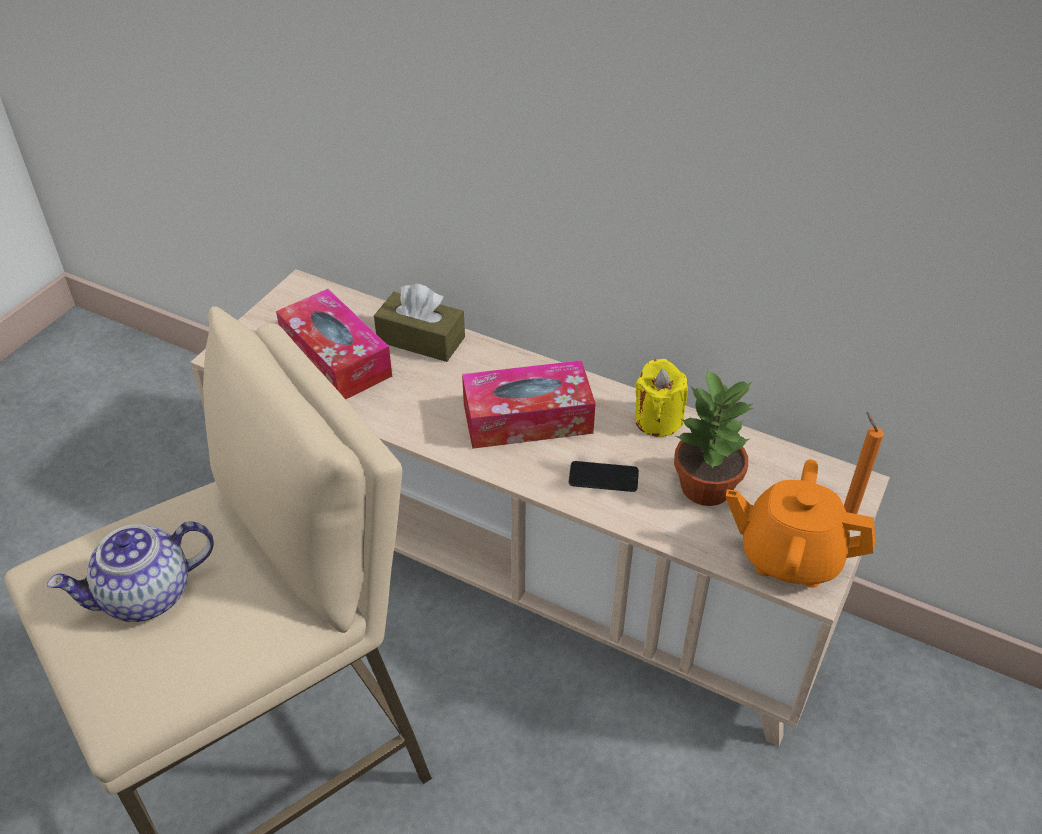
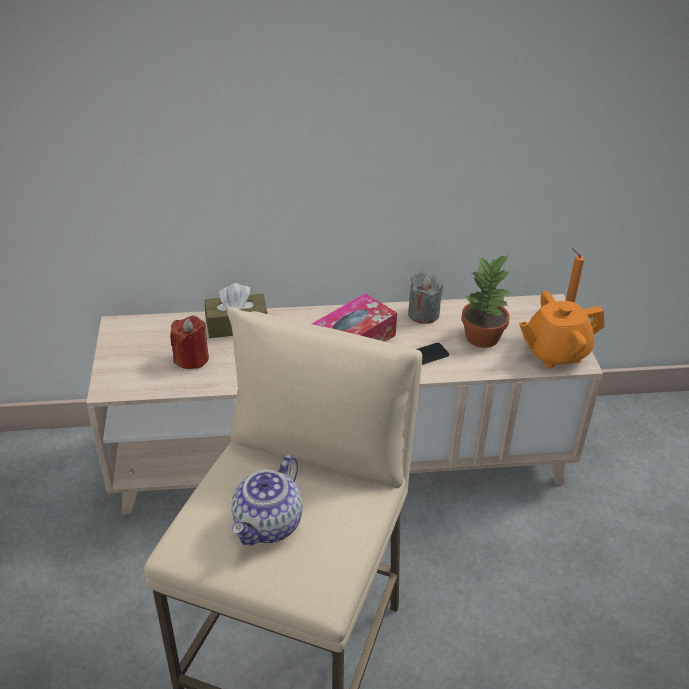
camera: 35 degrees left, 5 degrees down
tissue box [276,289,392,399] -> red candle [170,316,209,369]
yellow candle [635,359,688,437] -> grey candle [408,271,443,324]

